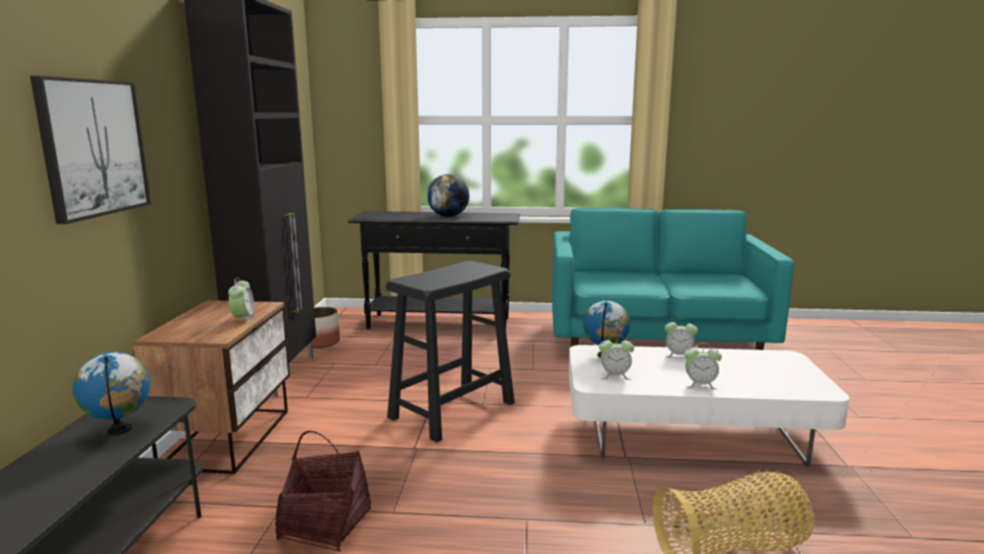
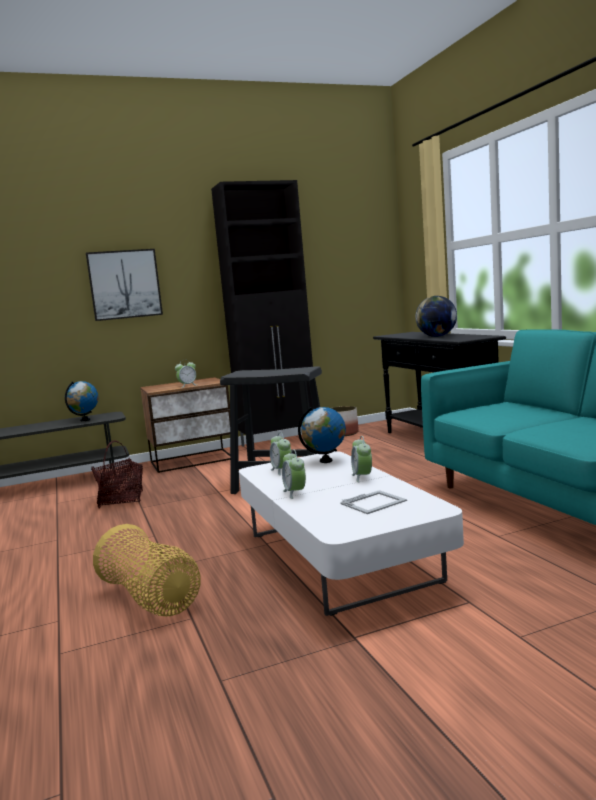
camera: 65 degrees right, 5 degrees down
none -> picture frame [341,490,407,514]

